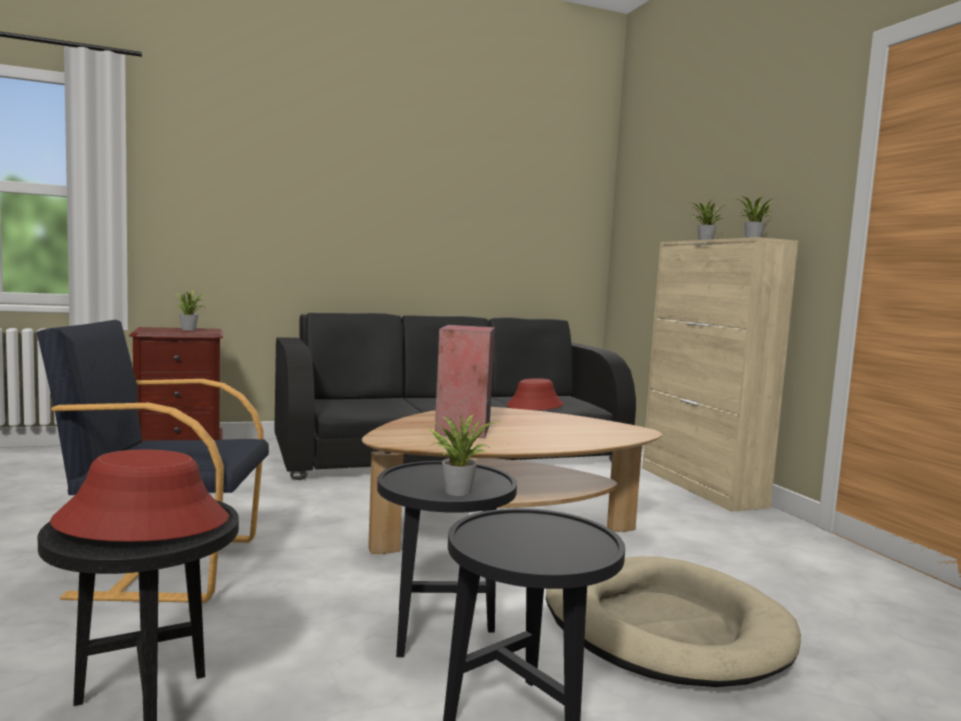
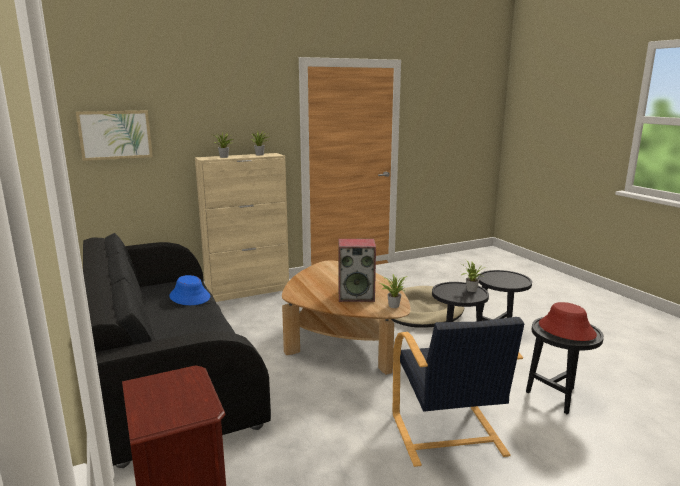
camera: 95 degrees left, 10 degrees up
potted plant [173,290,205,331] -> potted plant moved to [380,274,407,308]
red hat [506,378,564,410] -> blue hat [169,275,210,305]
none -> picture [76,110,153,161]

